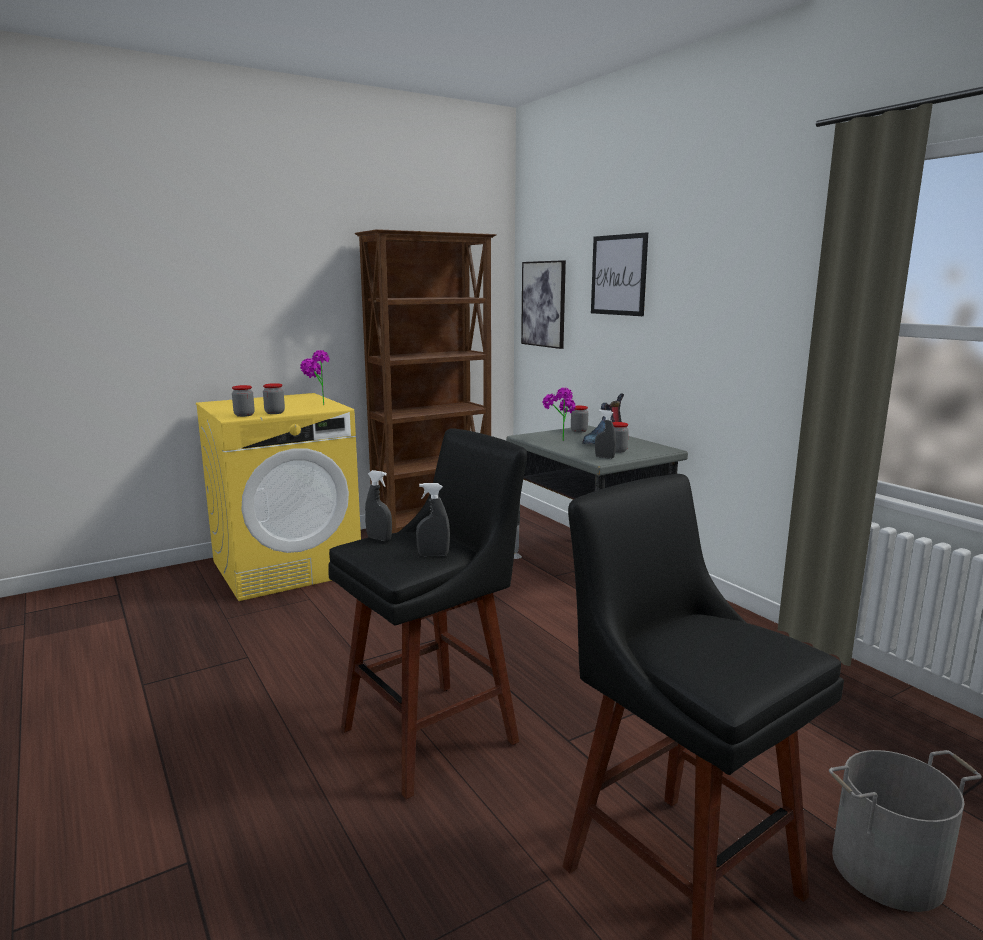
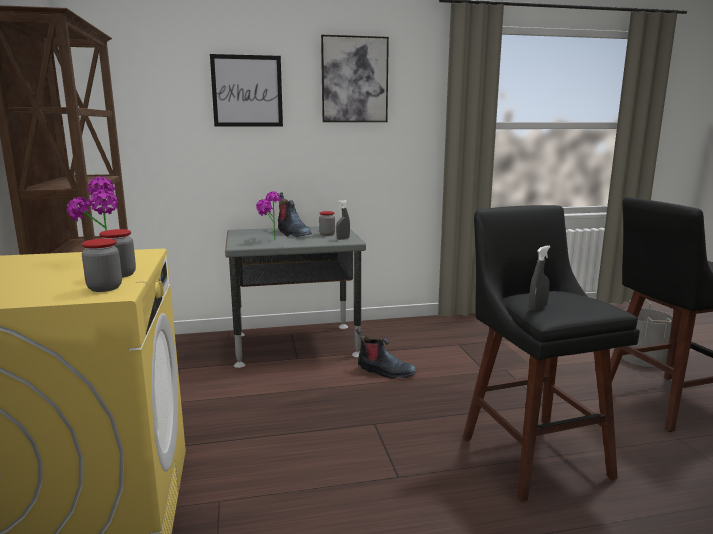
camera: 70 degrees left, 0 degrees up
grey spray bottle [416,483,450,557] -> none
picture [521,260,566,349] -> picture moved to [321,35,389,122]
jar [571,406,588,432] -> none
none -> boot [356,329,416,379]

